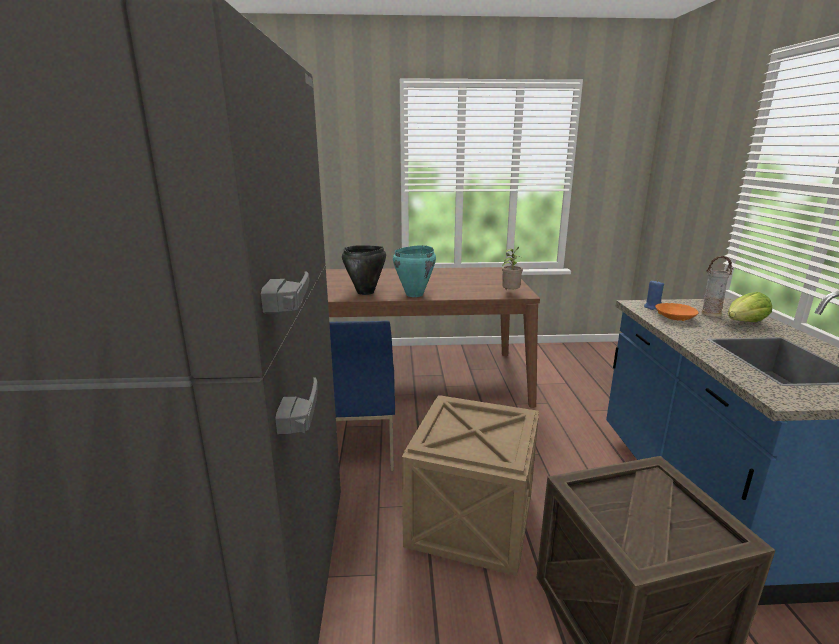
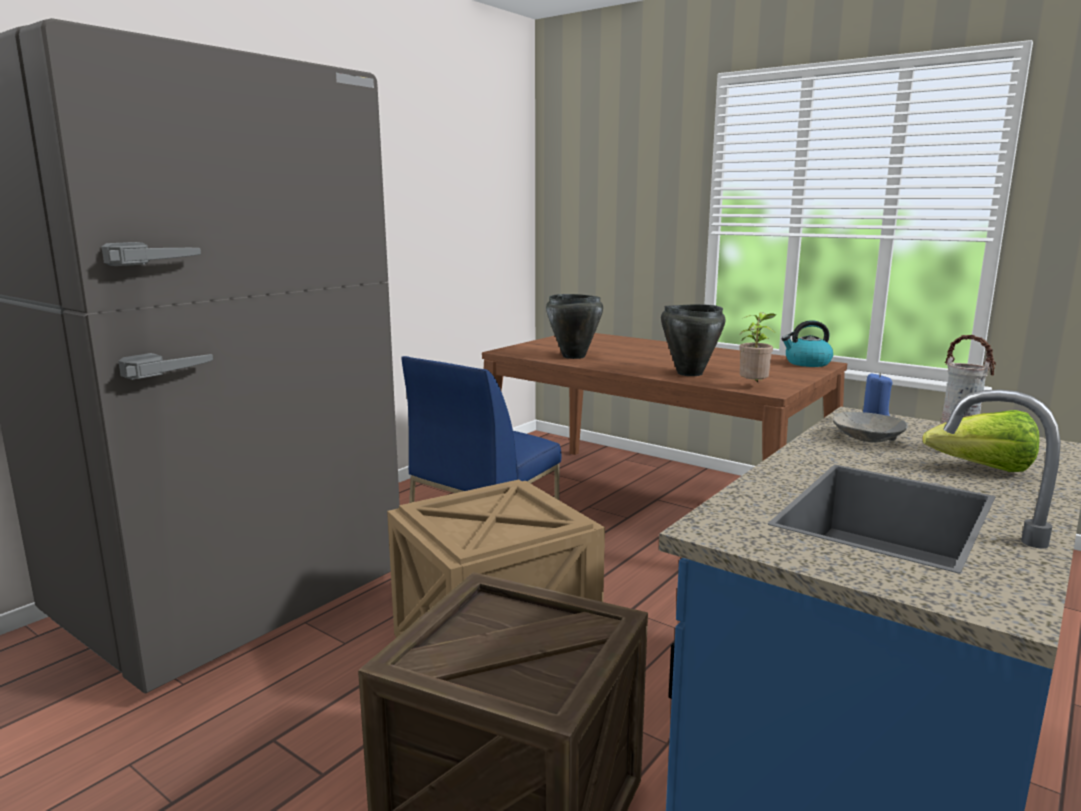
camera: 40 degrees right, 5 degrees down
turquoise cooking pot [393,245,436,297] -> none
orange bowl [655,303,699,321] -> grey bowl [833,412,908,443]
none -> black cooking pot [661,304,725,376]
none -> kettle [781,320,833,367]

